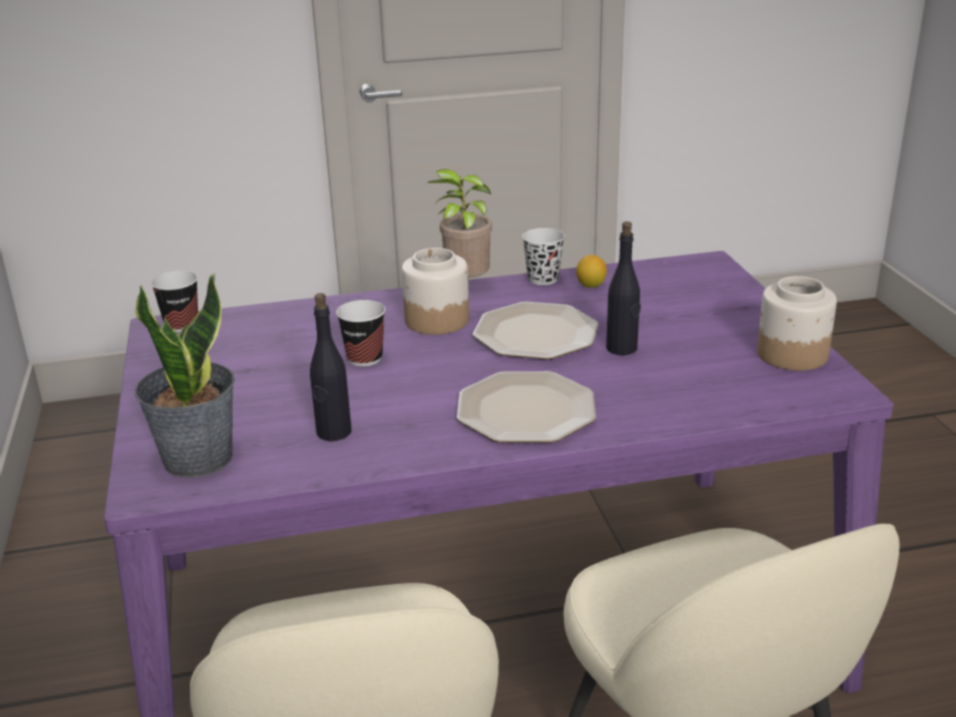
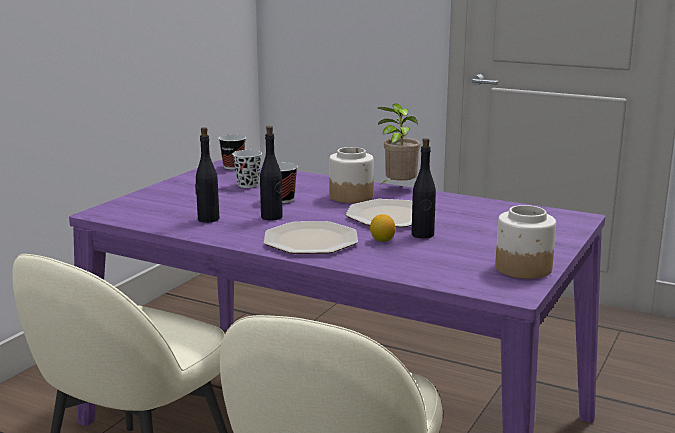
camera: 40 degrees right, 10 degrees down
potted plant [135,273,235,478] -> none
black cup [522,228,565,285] -> black cup moved to [232,150,262,188]
lemon [576,255,607,288] -> lemon moved to [370,214,395,242]
none -> black bottle [260,126,283,220]

